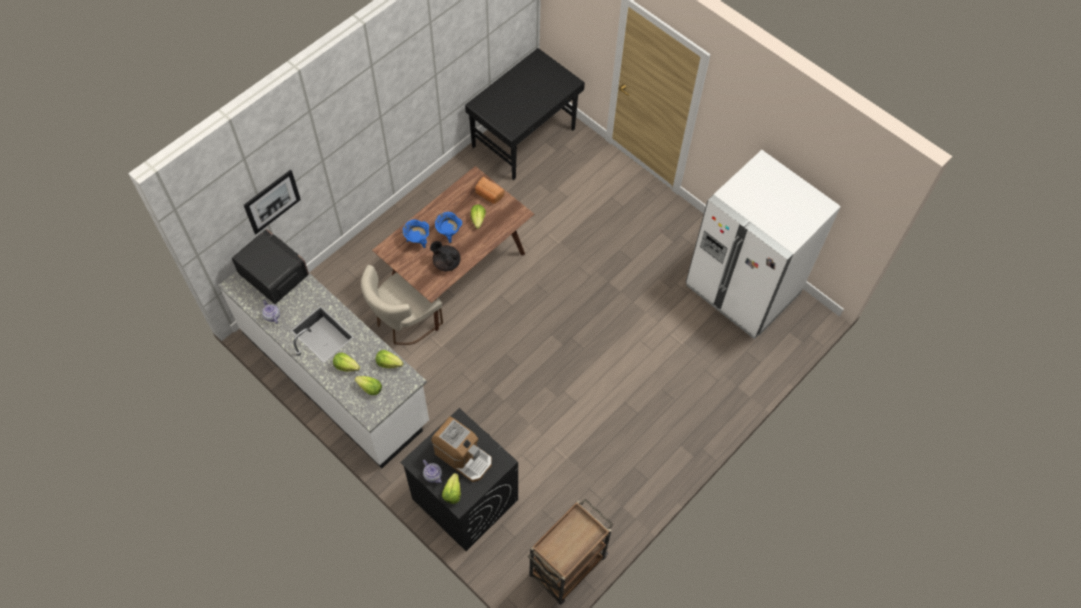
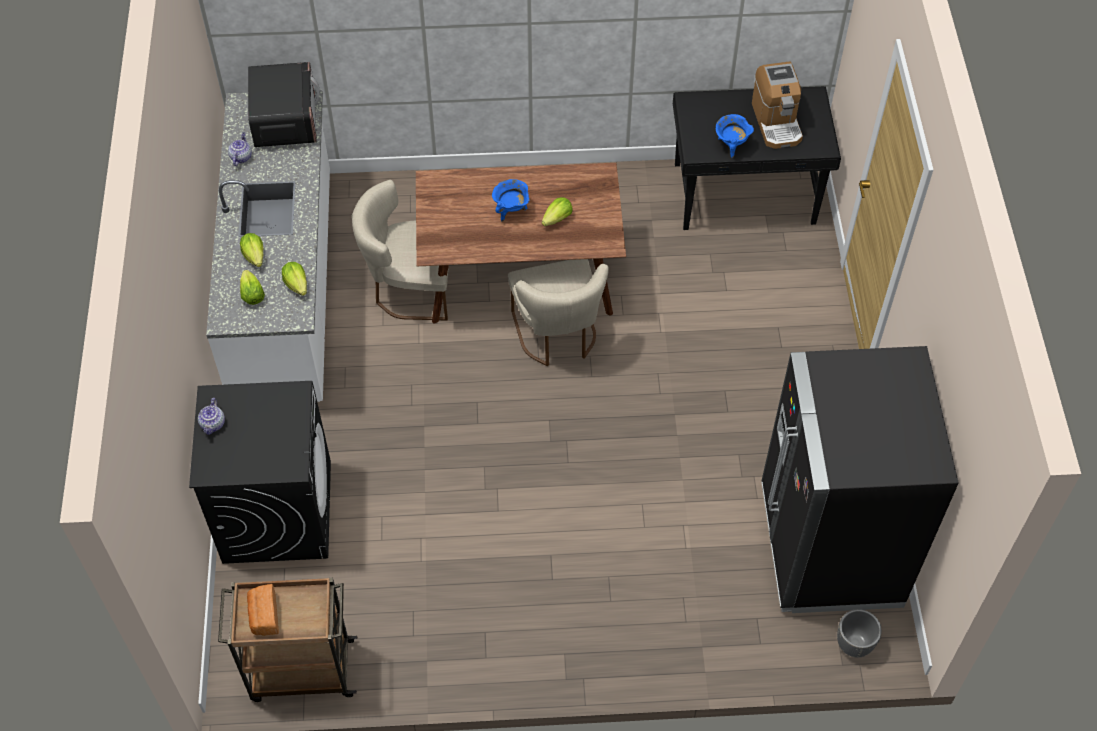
camera: 45 degrees right, 5 degrees down
picture [244,169,301,234] -> none
blue cooking pot [402,220,429,248] -> blue cooking pot moved to [716,114,754,158]
black teapot [430,241,460,272] -> none
coffee machine [431,416,492,482] -> coffee machine moved to [752,61,803,149]
lettuce [442,473,461,504] -> none
bread [475,177,504,204] -> bread moved to [247,584,279,636]
white fridge [686,150,841,339] -> black fridge [761,346,959,613]
none -> beige chair [508,259,609,366]
none -> grey planter [837,609,882,657]

